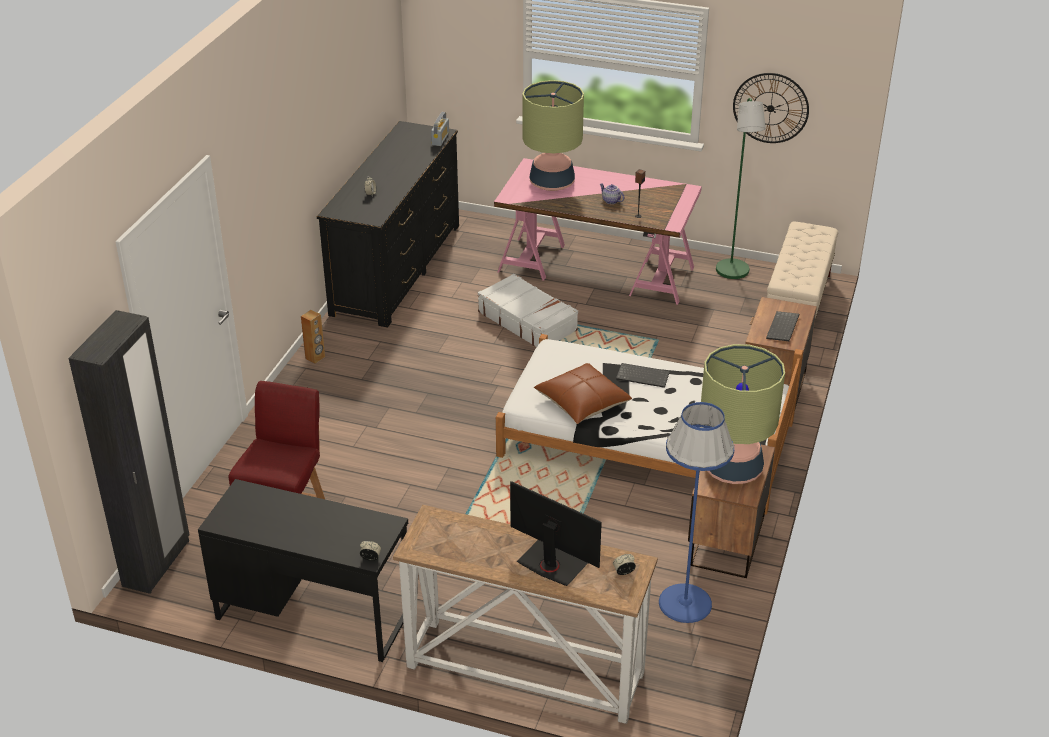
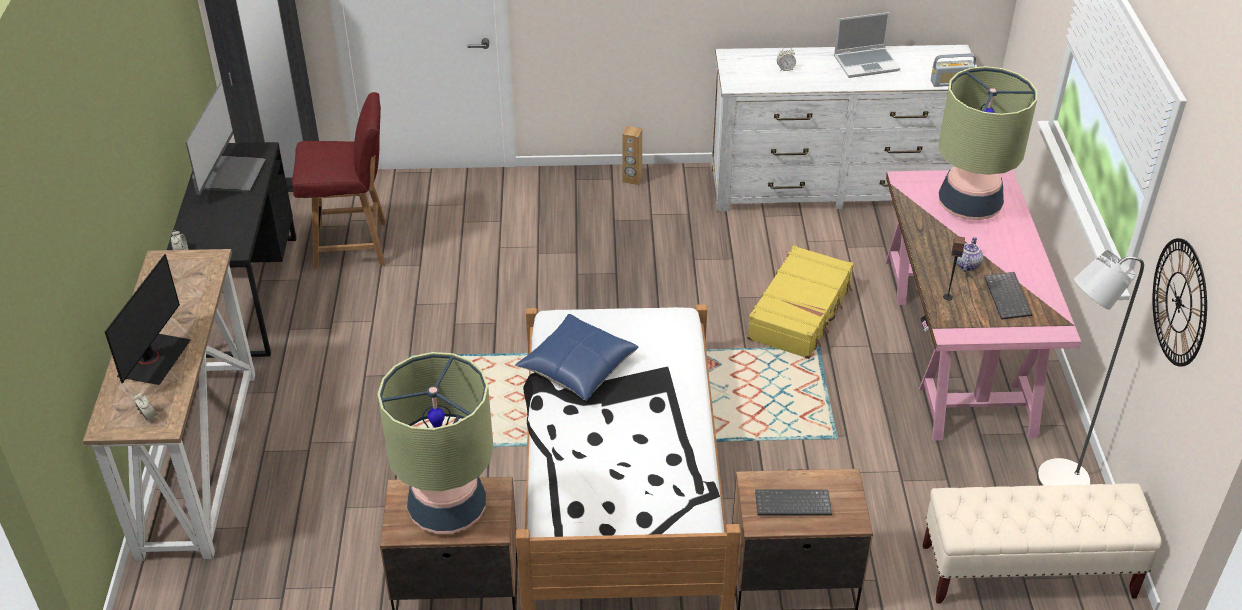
camera: 70 degrees right, 5 degrees up
black dresser [317,121,459,328] -> white dresser [711,45,977,211]
white suitcase [478,274,578,347] -> yellow suitcase [747,245,854,359]
brown pillow [534,363,632,424] -> blue pillow [515,314,638,400]
keyboard [616,363,670,388] -> keyboard moved to [984,272,1032,320]
blue floor lamp [659,402,734,623] -> none
green floor lamp [716,98,766,279] -> grey floor lamp [1037,250,1144,486]
none -> monitor [186,82,266,195]
none -> laptop [834,12,900,78]

